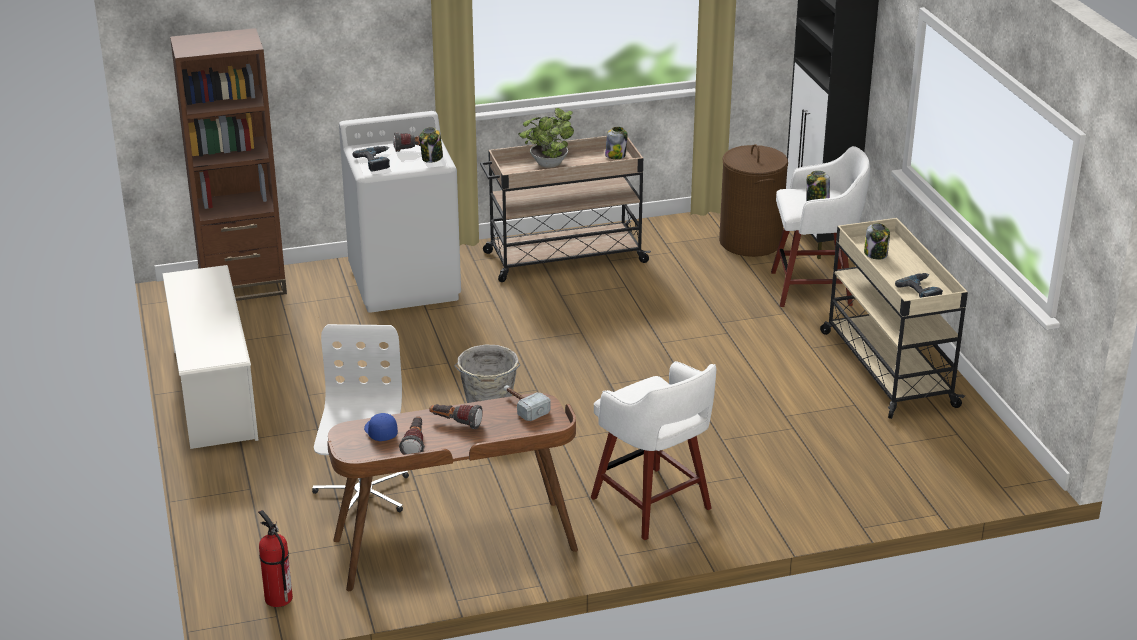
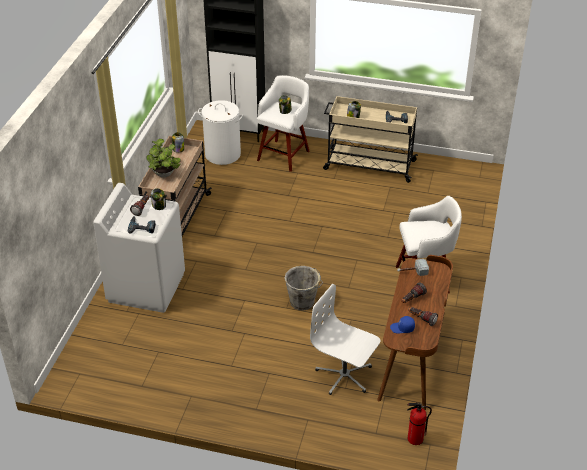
camera: 60 degrees left, 10 degrees up
white shoe rack [162,265,259,449] -> none
brown bookcase [170,28,287,301] -> none
brown laundry basket [719,144,788,257] -> white laundry basket [198,100,243,165]

